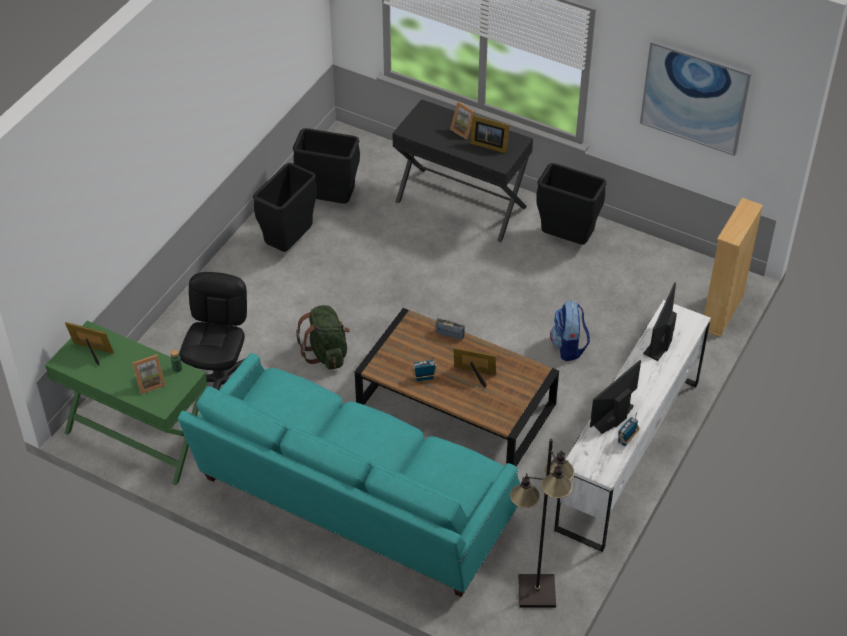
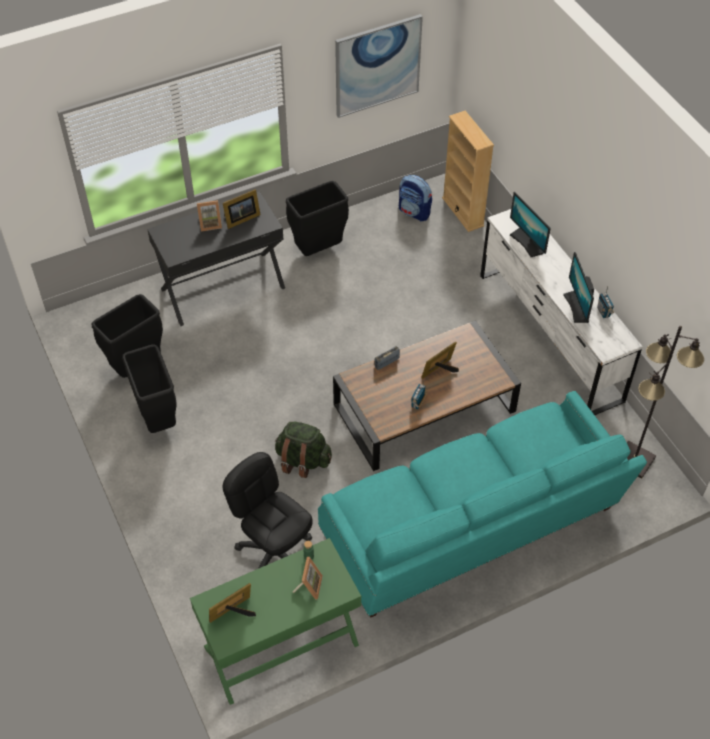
camera: 55 degrees left, 5 degrees up
backpack [550,300,590,361] -> backpack moved to [399,175,432,221]

